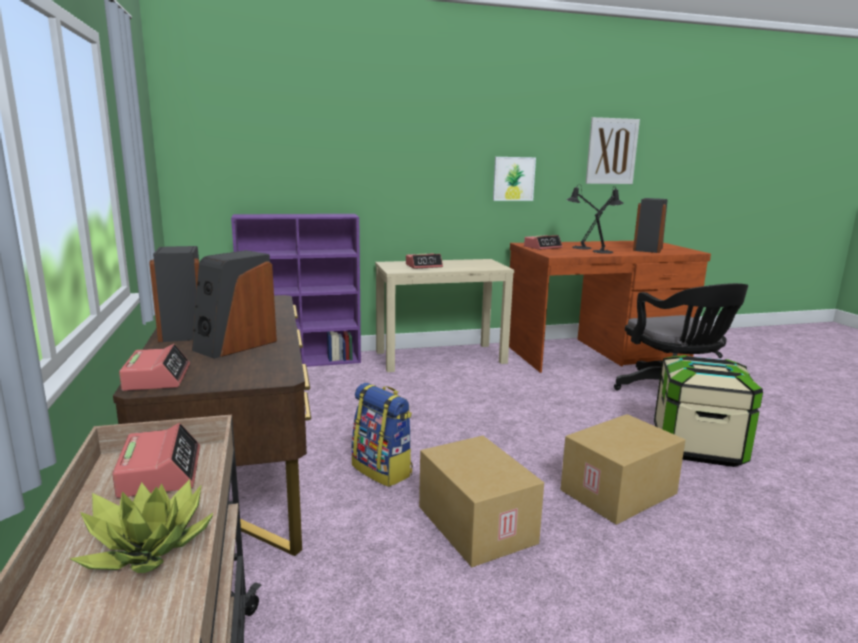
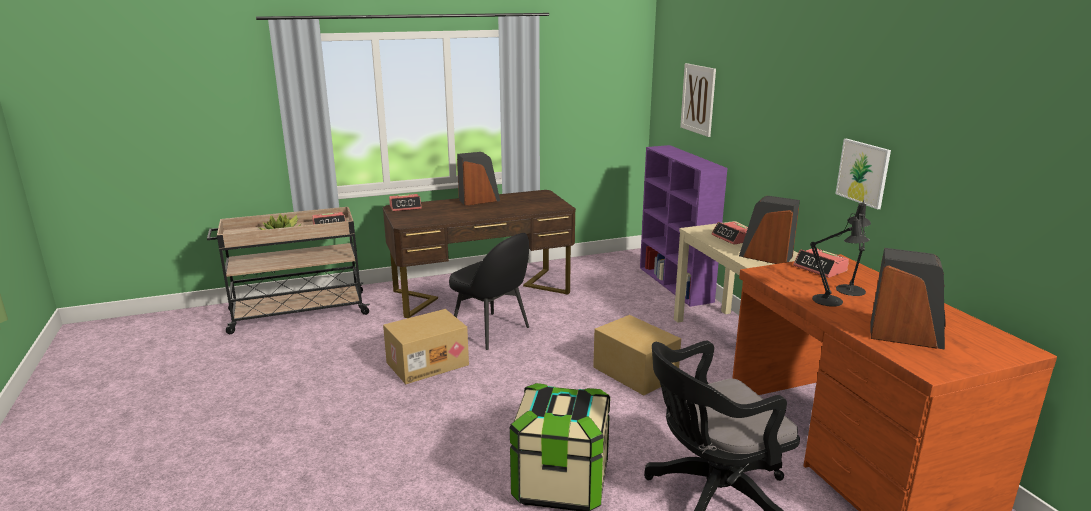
camera: 85 degrees right, 5 degrees up
speaker [192,250,277,359] -> speaker moved to [739,196,800,264]
backpack [352,383,413,487] -> black chair [449,233,529,350]
cardboard box [560,414,685,525] -> cardboard box moved to [593,315,681,395]
picture [586,117,640,184] -> picture moved to [680,63,716,137]

